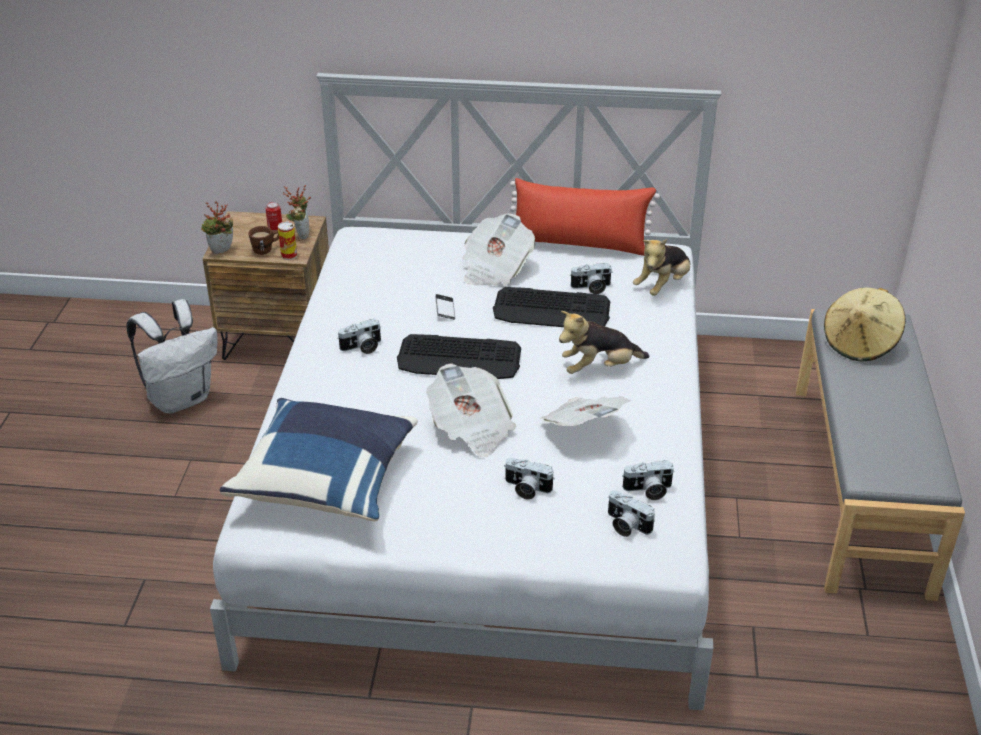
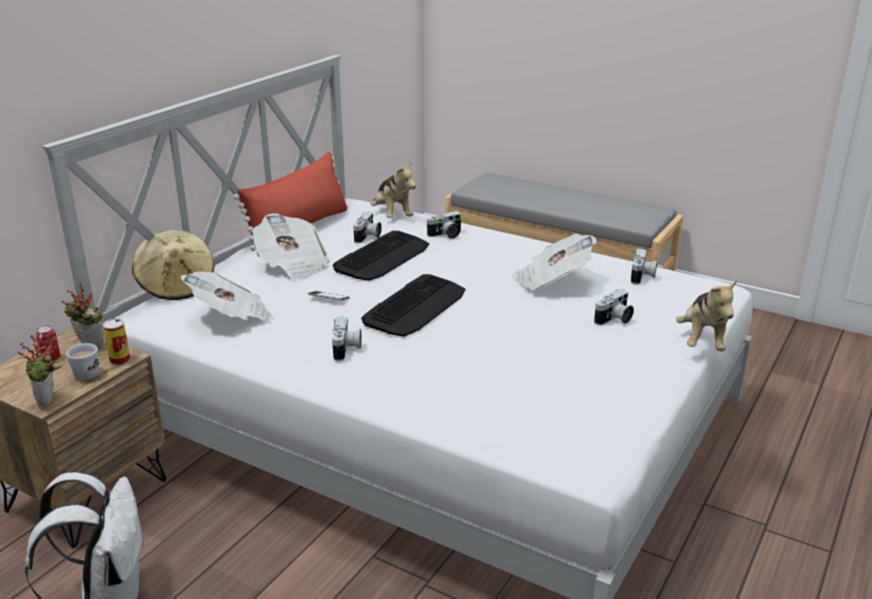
camera: 65 degrees left, 10 degrees down
blue pillow [220,398,418,521] -> none
brown mug [248,226,279,255] -> white mug [66,343,99,380]
newspaper [426,363,516,457] -> newspaper moved to [181,272,275,320]
plush toy [559,311,649,374] -> plush toy moved to [676,280,737,352]
camera [608,490,655,537] -> camera moved to [426,211,462,239]
beige hat [824,288,906,362] -> beige hat moved to [132,230,214,300]

